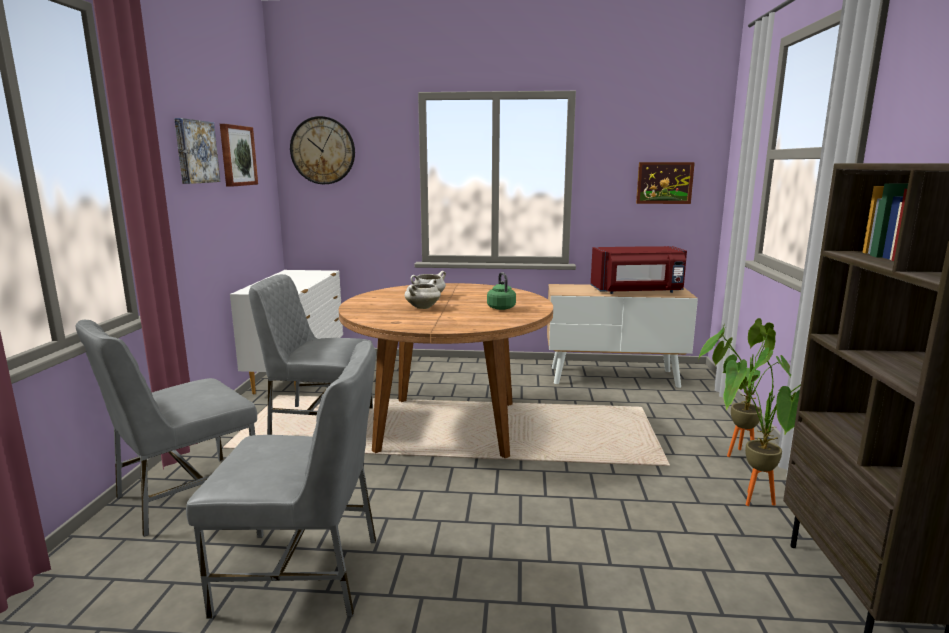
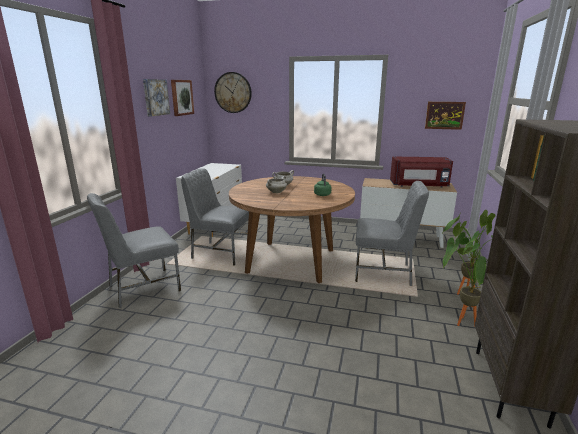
camera: 10 degrees right, 5 degrees up
grey chair [186,341,376,619] -> grey chair moved to [355,181,429,286]

